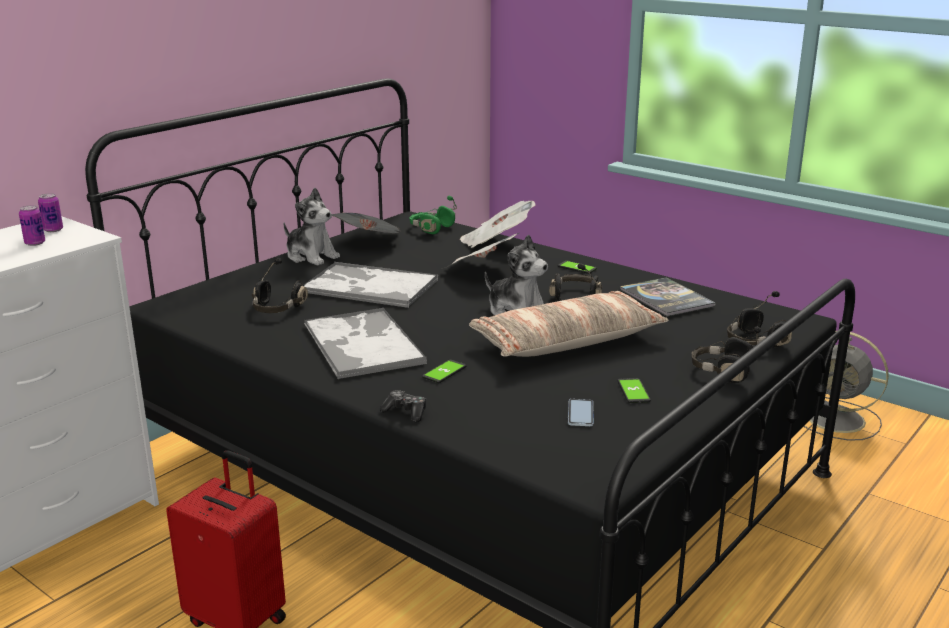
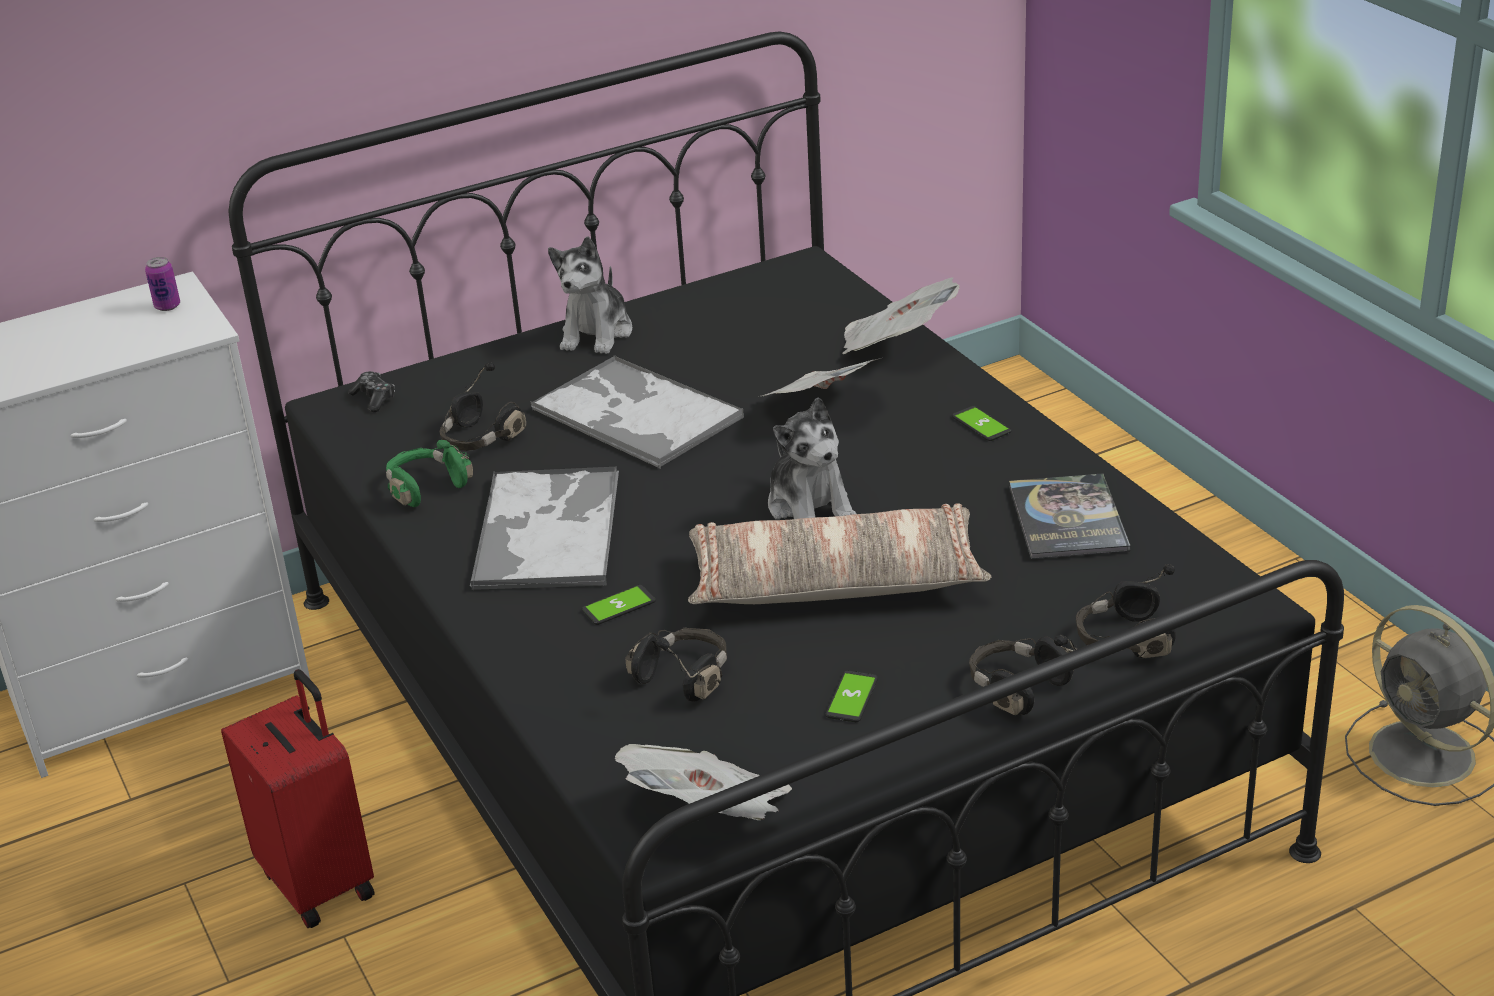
camera: 25 degrees right, 10 degrees up
can [19,205,45,246] -> none
plush toy [284,188,340,266] -> plush toy turned 45 degrees clockwise [548,236,632,354]
newspaper [332,213,399,233] -> newspaper moved to [615,744,792,821]
game controller [380,390,426,422] -> game controller moved to [348,371,395,412]
green headphones [409,196,457,234] -> green headphones moved to [386,440,473,507]
black headphones [549,263,603,301] -> black headphones moved to [626,627,727,702]
phone [568,399,594,426] -> none

